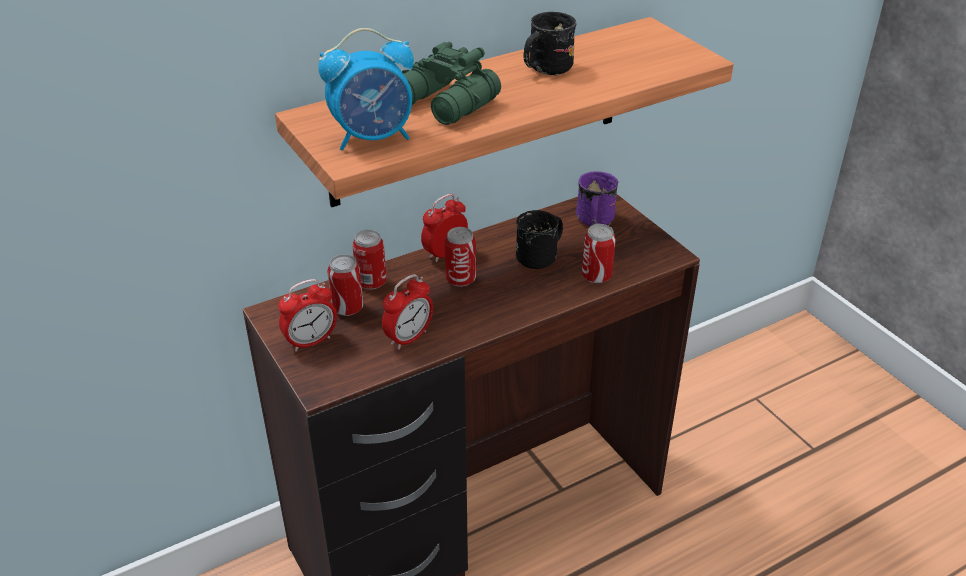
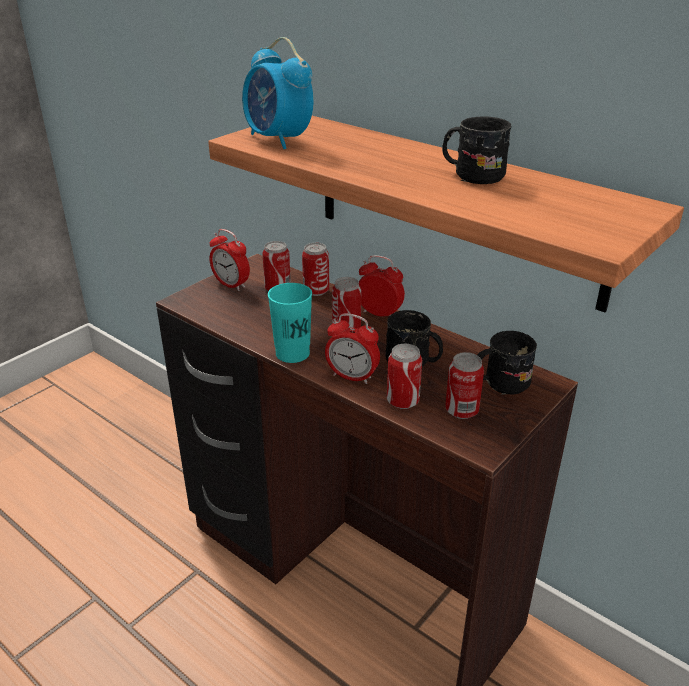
camera: 70 degrees right, 5 degrees down
alarm clock [382,274,433,350] -> alarm clock moved to [325,313,380,384]
green binoculars [402,42,501,125] -> none
purple mug [576,171,618,226] -> black mug [478,331,537,395]
none -> turquoise cup [268,283,312,363]
none -> can [445,352,484,419]

